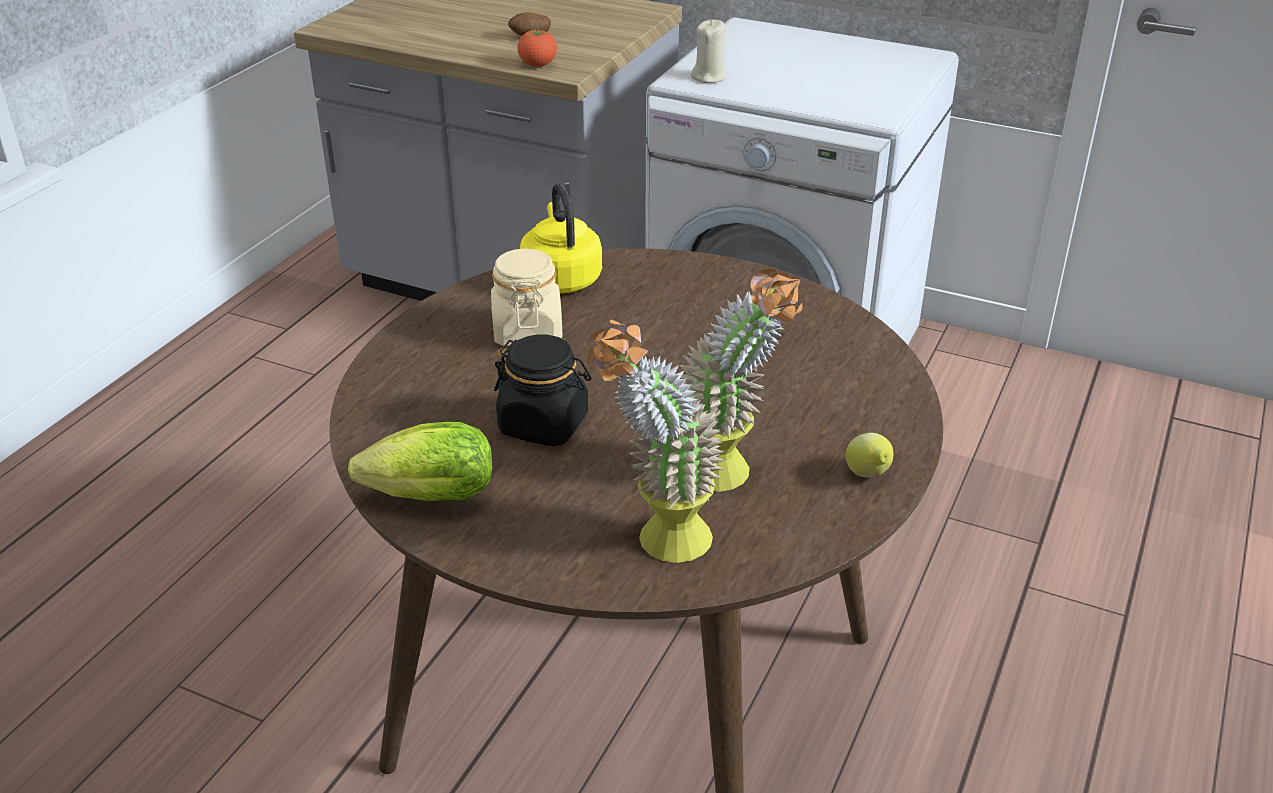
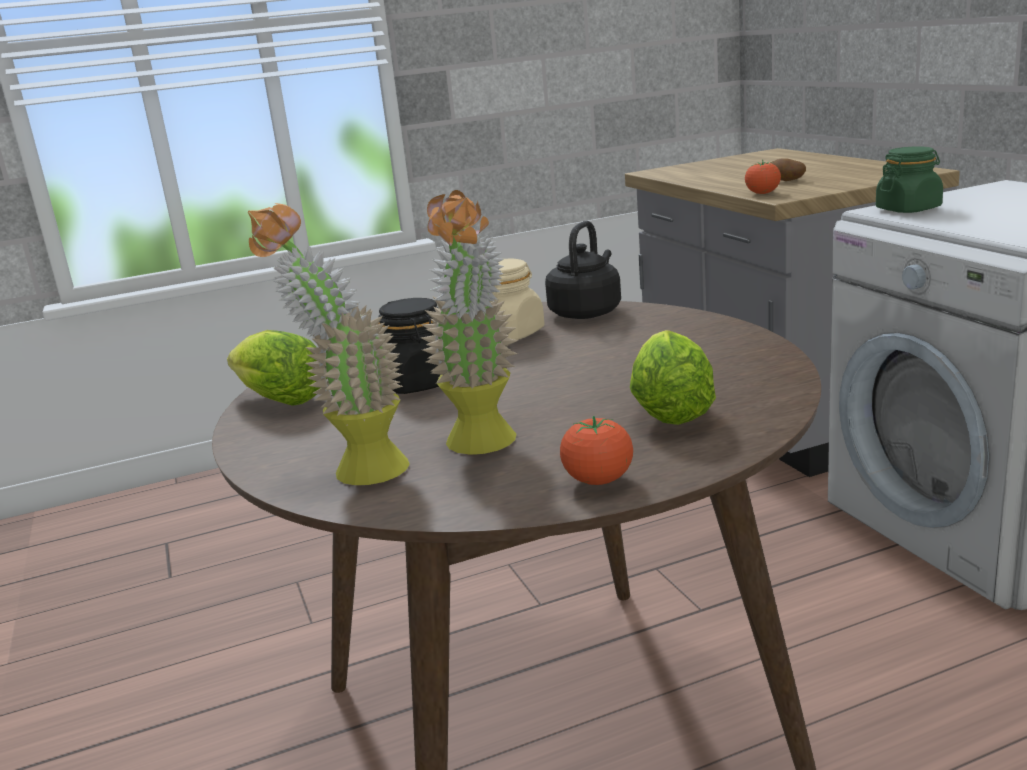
camera: 45 degrees right, 15 degrees down
yellow kettle [520,184,602,293] -> black kettle [545,221,621,319]
beige candle [691,19,726,83] -> green jar [876,146,943,213]
lemon [846,433,893,477] -> tomato [560,416,633,485]
none -> lettuce [630,330,716,425]

